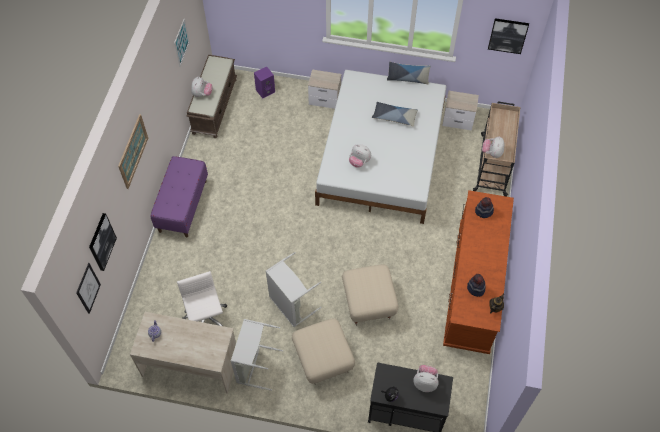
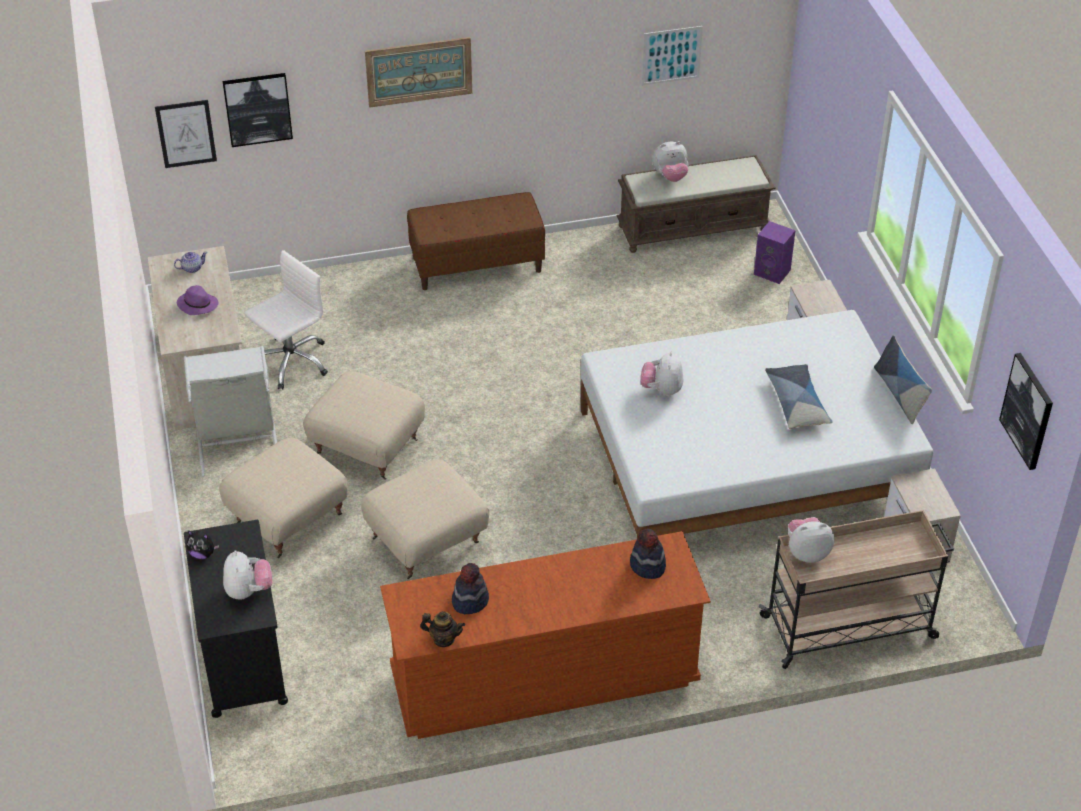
camera: 65 degrees right, 15 degrees down
purple bench [151,156,208,238] -> brown bench [407,192,545,290]
grey laundry basket [266,252,322,327] -> beige ottoman [303,372,425,480]
none -> purple hat [177,285,218,315]

